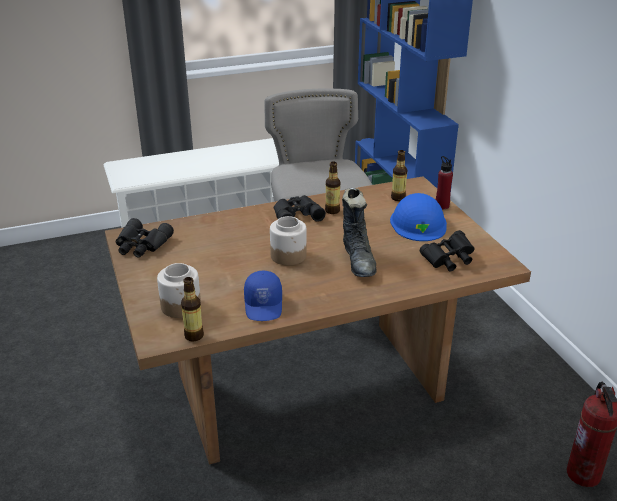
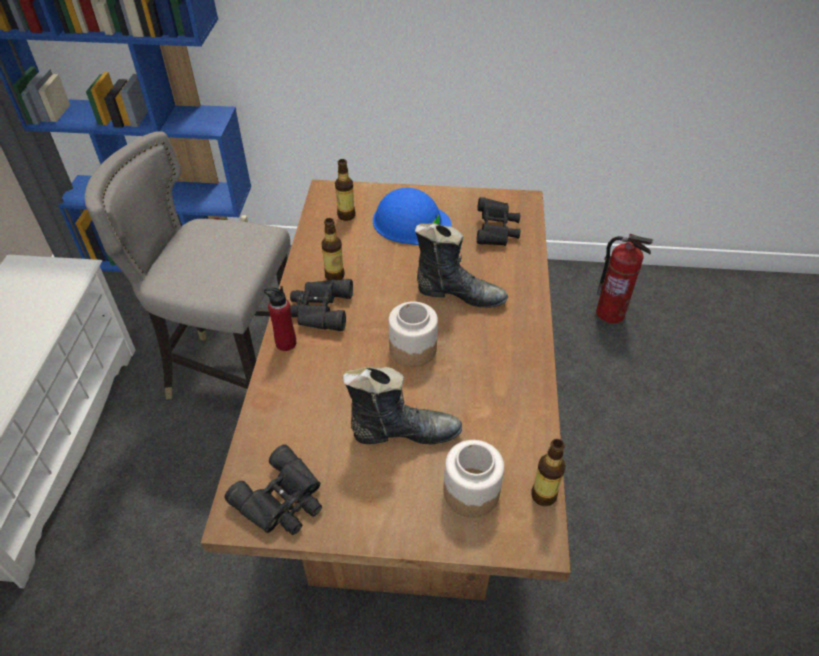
camera: 65 degrees left, 15 degrees up
blue cap [244,271,282,321] -> none
red bottle [436,156,453,209] -> red bottle moved to [264,286,296,351]
none -> black boot [343,367,462,444]

